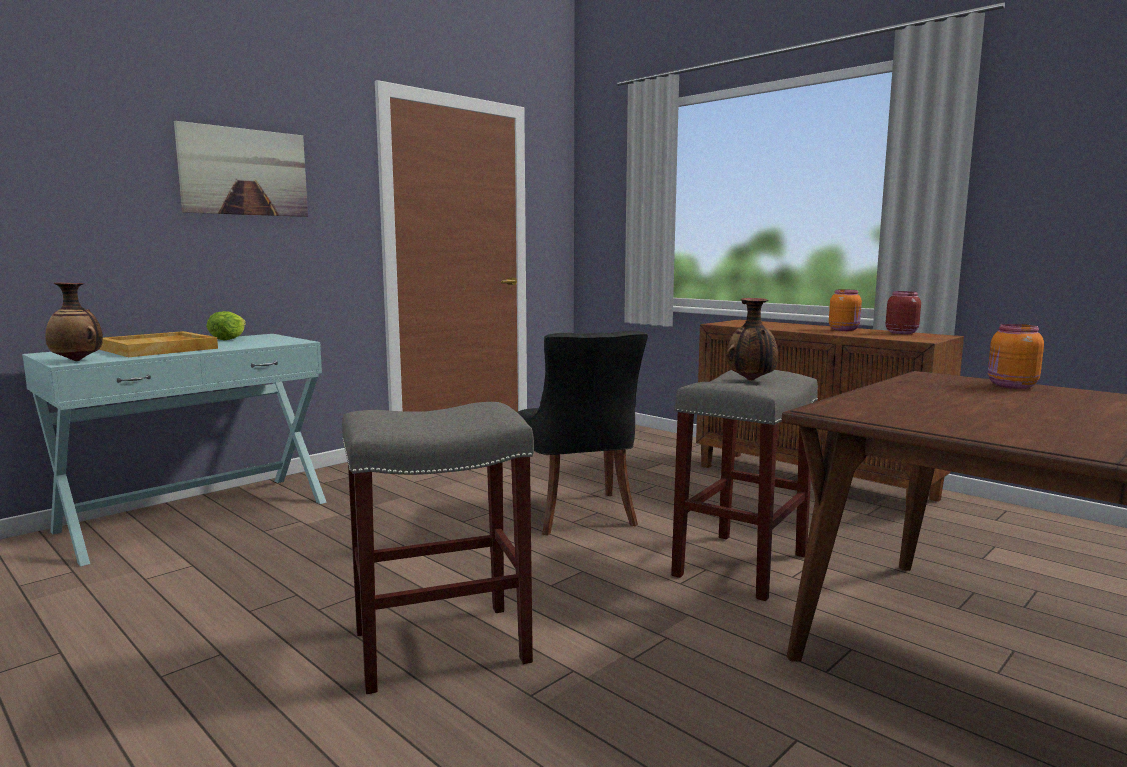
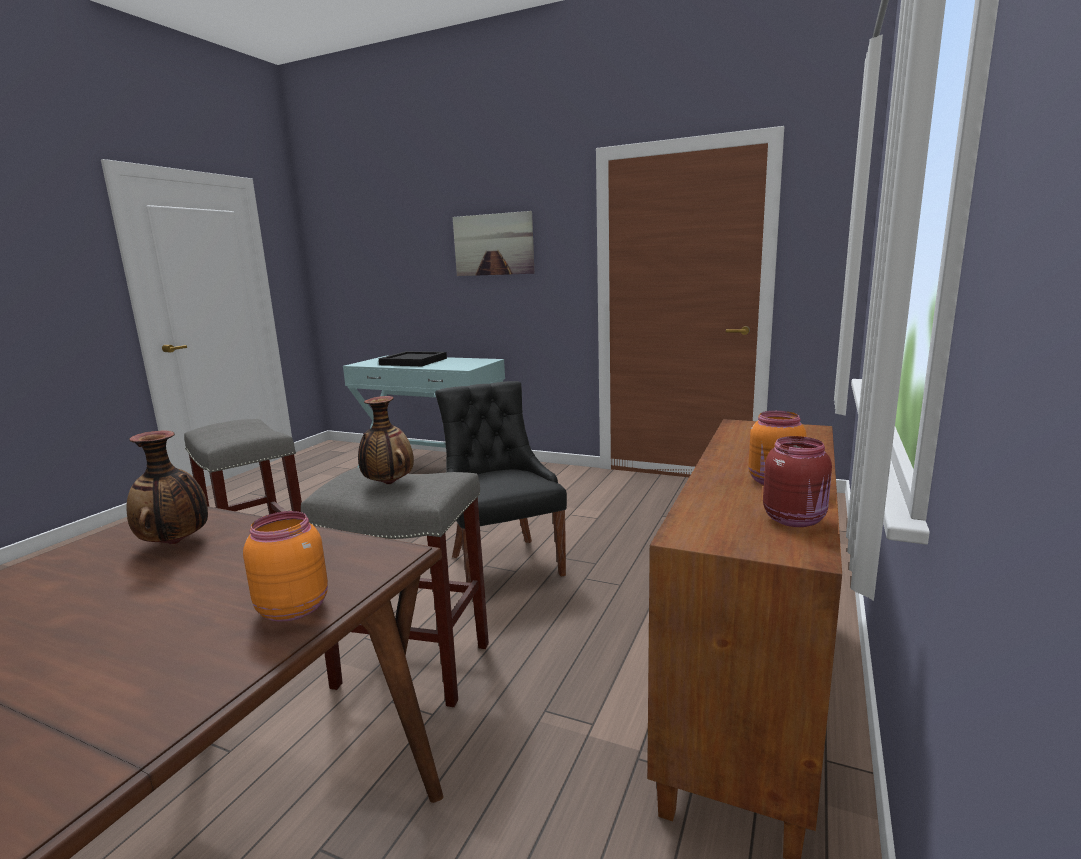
camera: 70 degrees right, 5 degrees up
vase [45,283,103,361] -> vase moved to [126,430,208,544]
beige tray [99,331,218,357] -> black tray [379,351,447,366]
lettuce [207,311,246,341] -> none
black chair [517,331,648,536] -> black chair turned 105 degrees clockwise [435,381,567,583]

